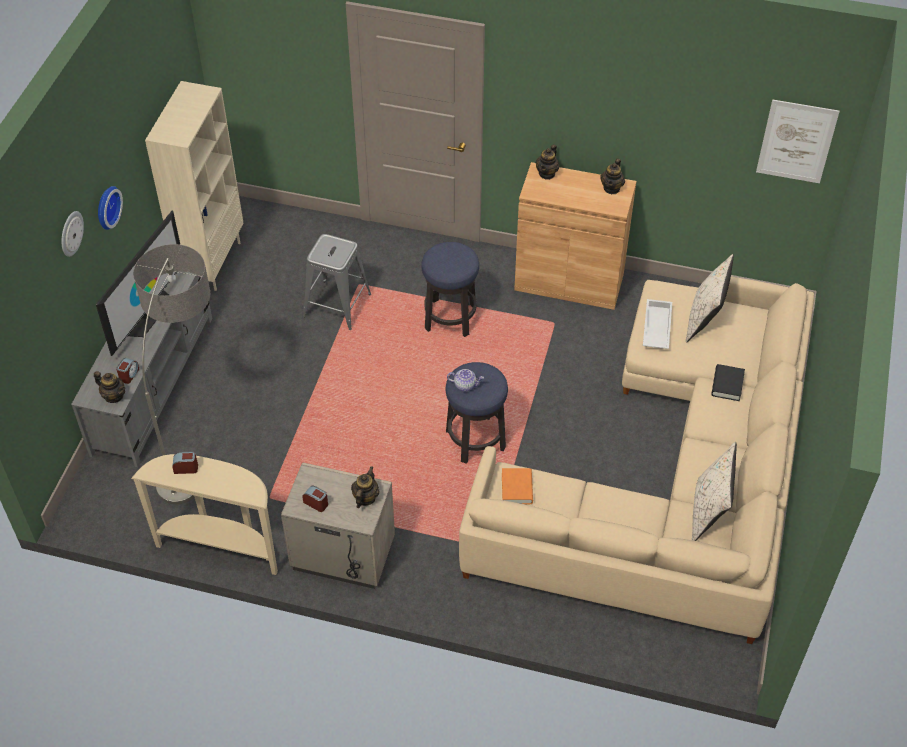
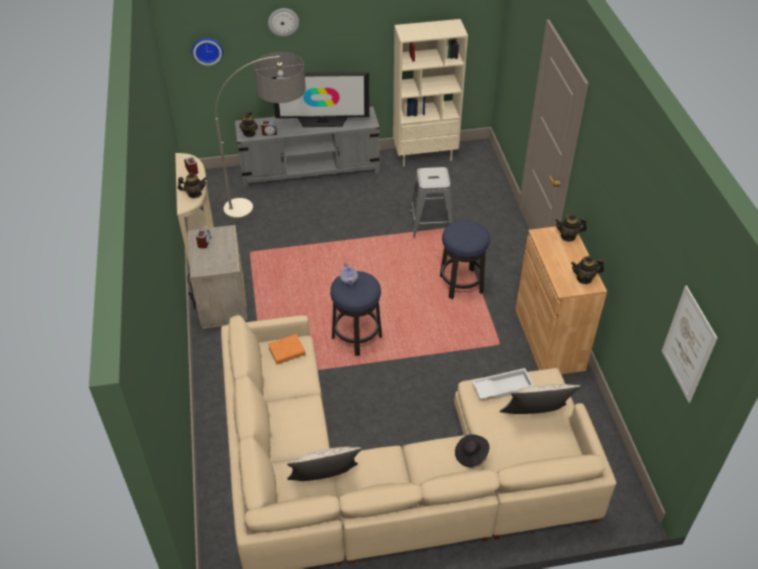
camera: 65 degrees right, 5 degrees down
wall clock [98,186,123,230] -> wall clock moved to [192,38,223,65]
teapot [351,466,379,508] -> teapot moved to [178,172,207,198]
black book [711,364,745,401] -> black hat [455,434,490,467]

